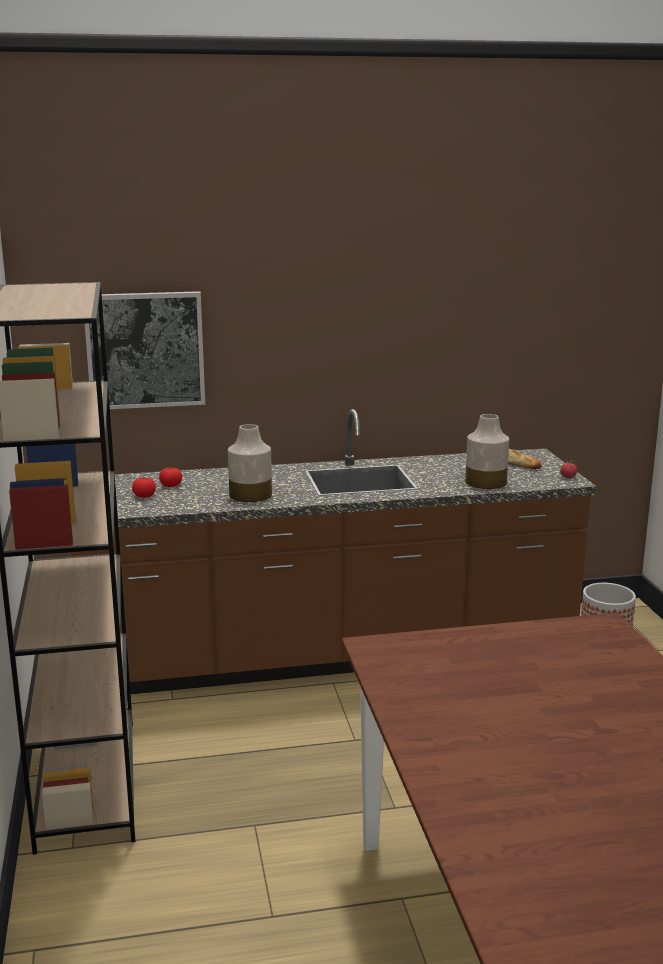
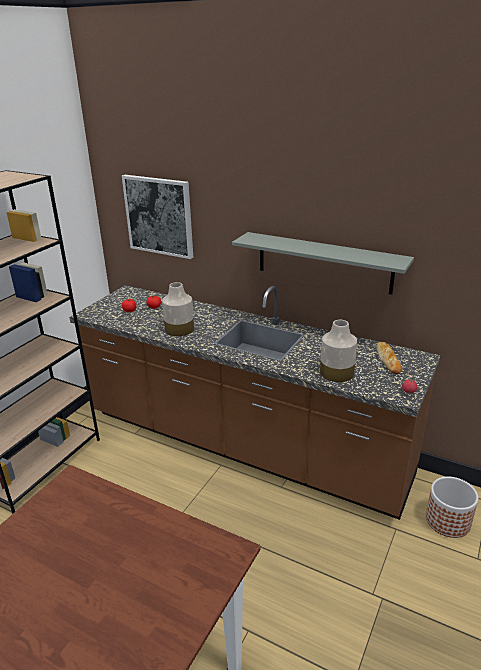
camera: 40 degrees right, 10 degrees up
none -> grey shelf [232,232,414,295]

